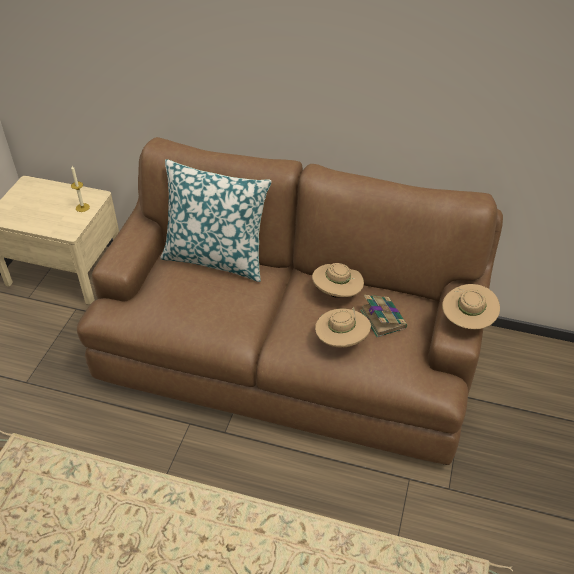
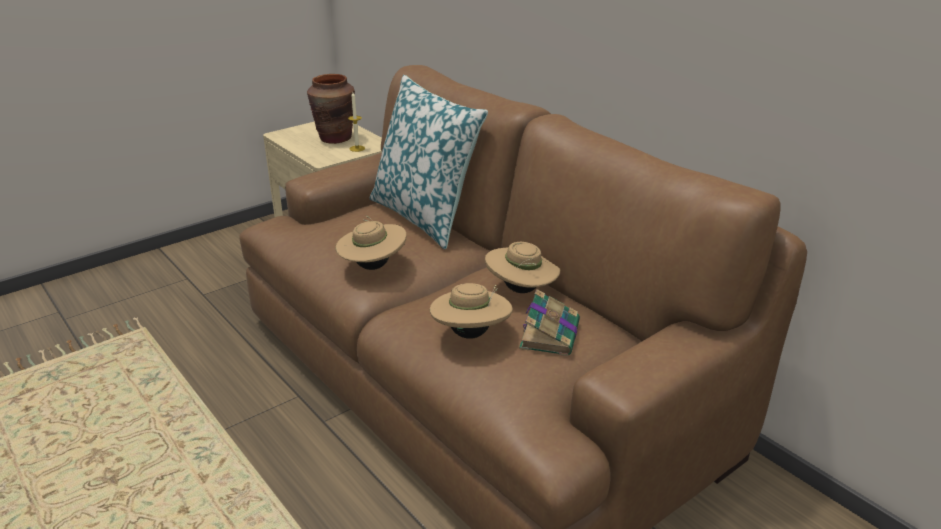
camera: 35 degrees right, 15 degrees down
beige hat [442,284,500,329] -> beige hat moved to [336,215,407,270]
none -> brown vase [307,74,355,144]

